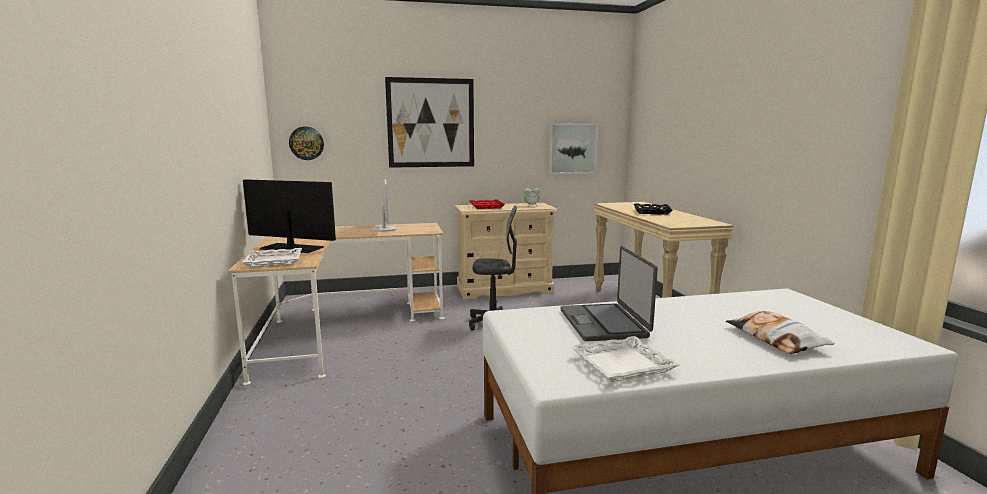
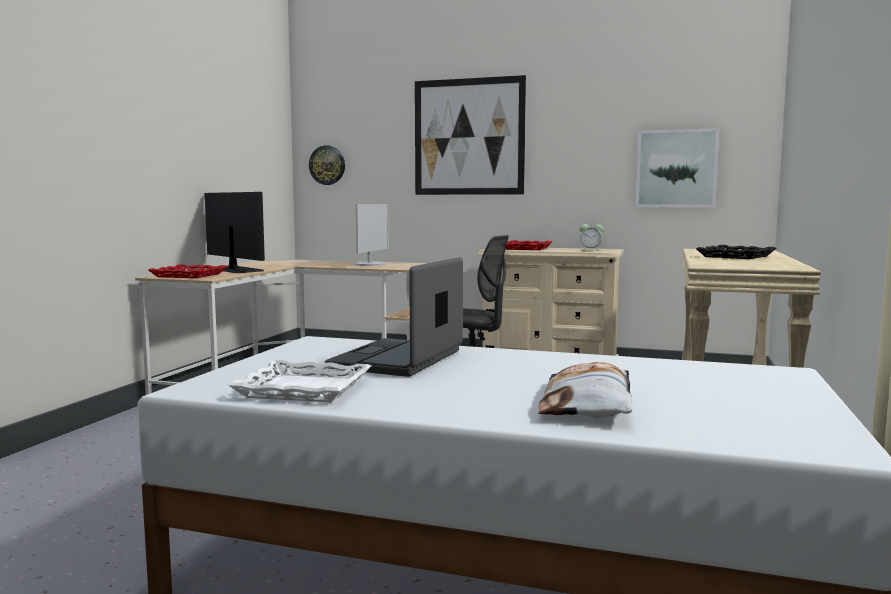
camera: 30 degrees right, 5 degrees down
white tray [241,248,302,267] -> red tray [148,264,228,278]

